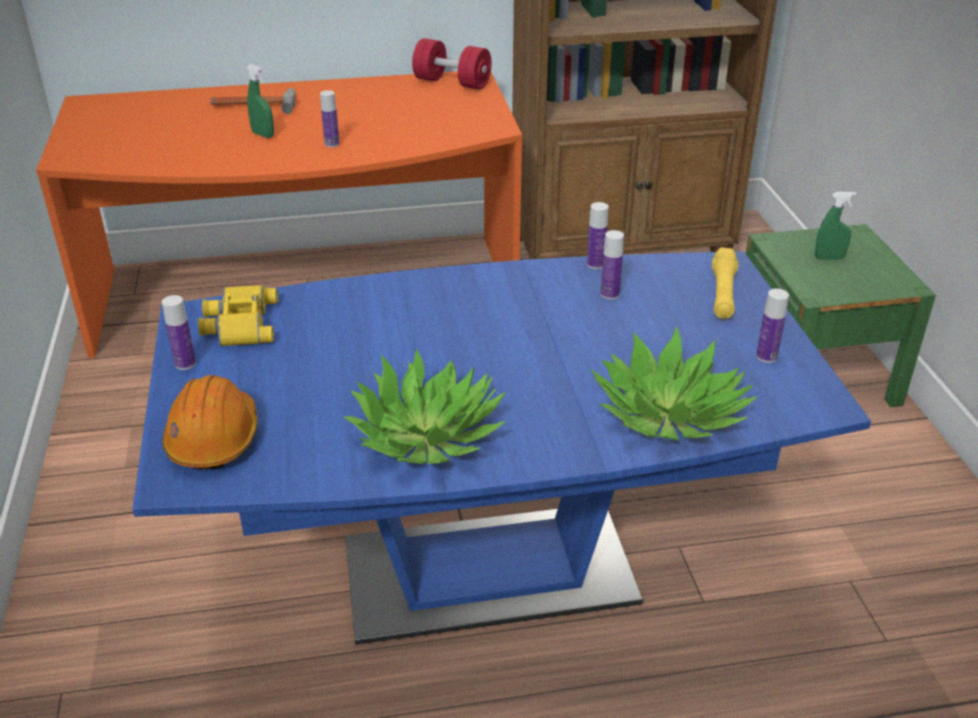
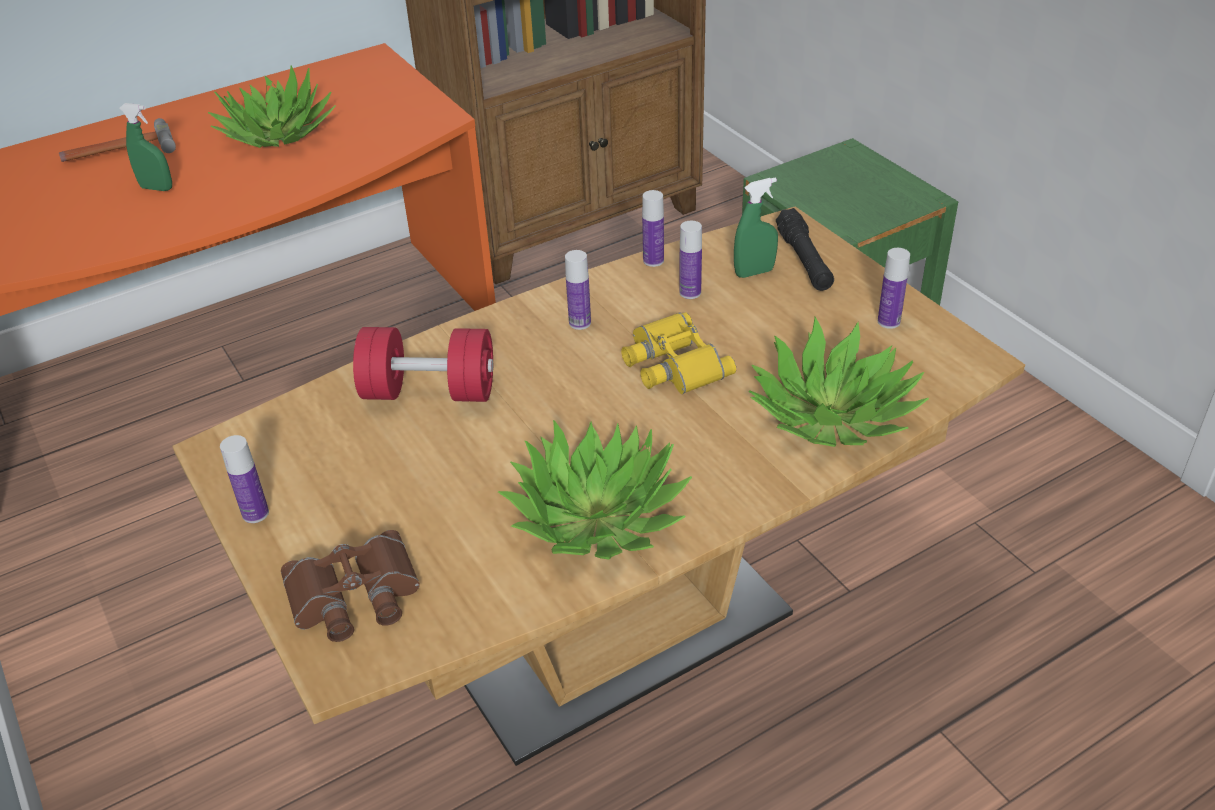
camera: 20 degrees left, 5 degrees up
blue dining table [132,251,871,645] -> brown dining table [172,207,1025,766]
orange hard hat [162,375,258,470] -> brown binoculars [281,530,420,642]
yellow binoculars [198,285,278,346] -> yellow binoculars moved to [621,312,736,394]
bottle [320,90,340,147] -> bottle moved to [565,250,591,330]
red dumbbell [412,38,491,90] -> red dumbbell moved to [353,327,493,402]
yellow flashlight [712,247,738,319] -> black flashlight [776,208,834,291]
green spray bottle [815,192,856,260] -> green spray bottle moved to [734,177,778,278]
none -> potted plant [208,66,336,148]

